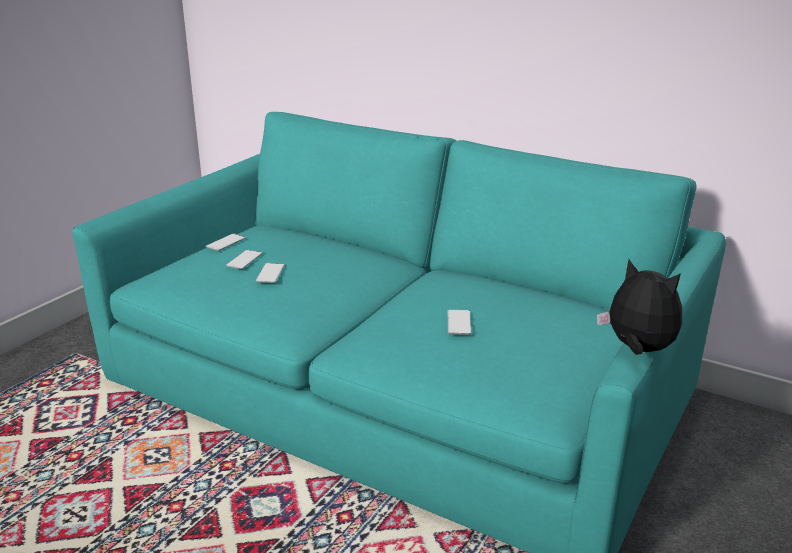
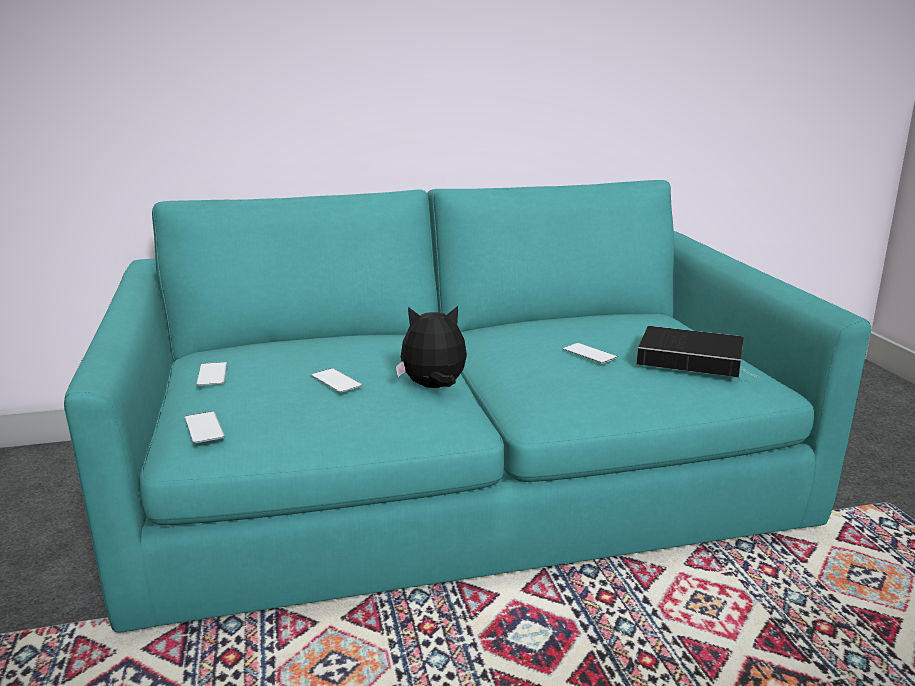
camera: 45 degrees left, 5 degrees down
phone [226,250,263,269] -> phone moved to [184,411,225,443]
plush toy [597,259,682,355] -> plush toy moved to [395,306,467,388]
none -> book [637,326,759,378]

